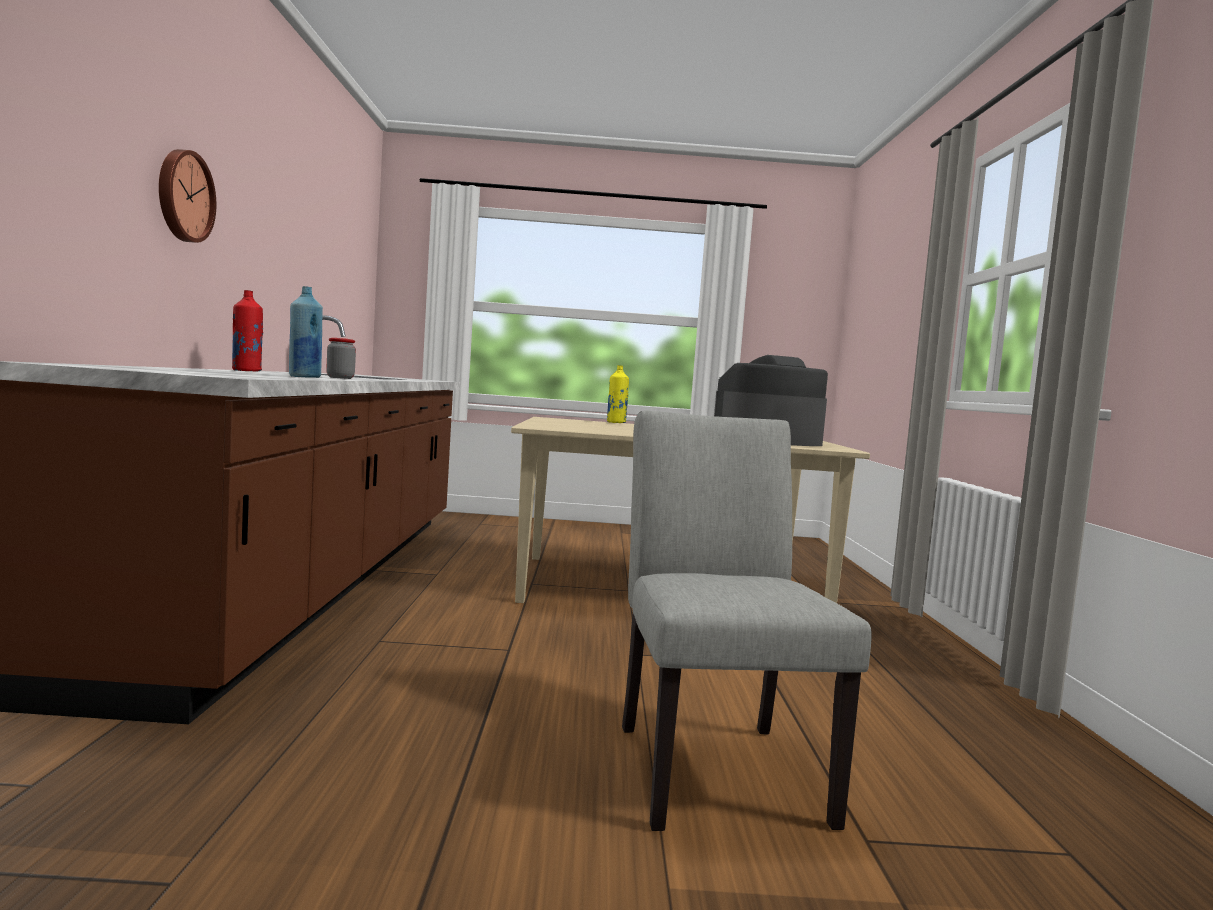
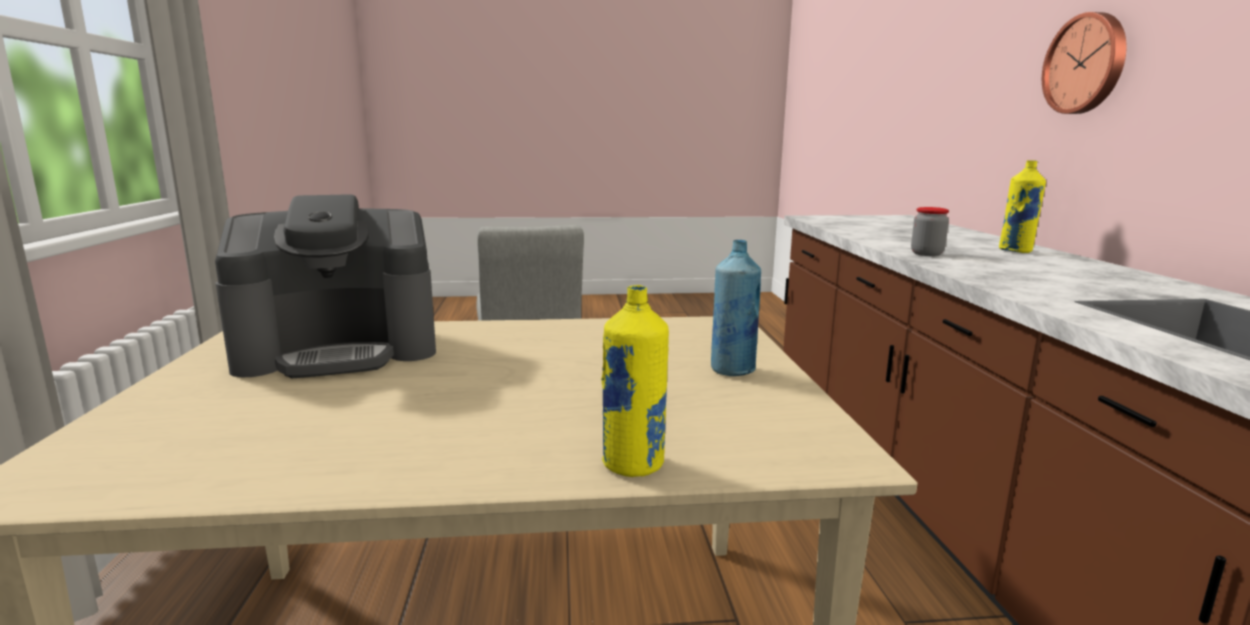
camera: 175 degrees right, 10 degrees up
red bottle [232,290,263,371] -> yellow bottle [999,160,1046,253]
blue bottle [289,286,323,378] -> blue bottle moved to [711,240,761,376]

